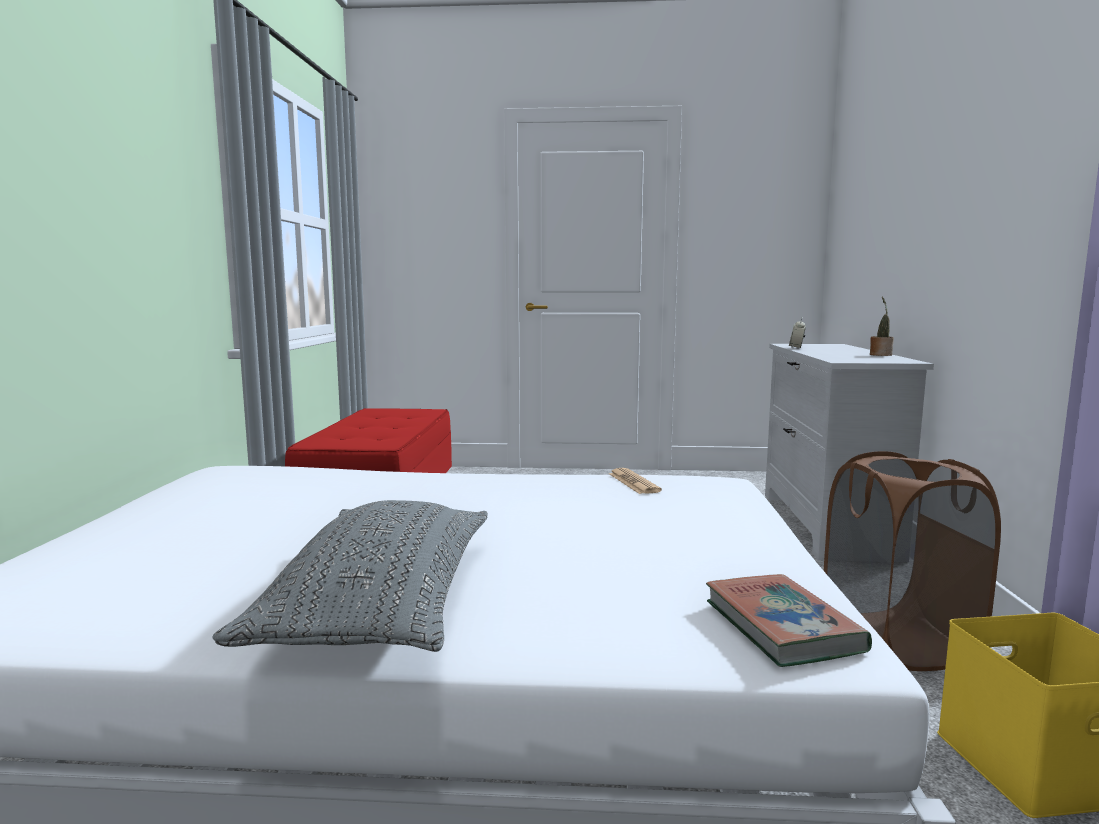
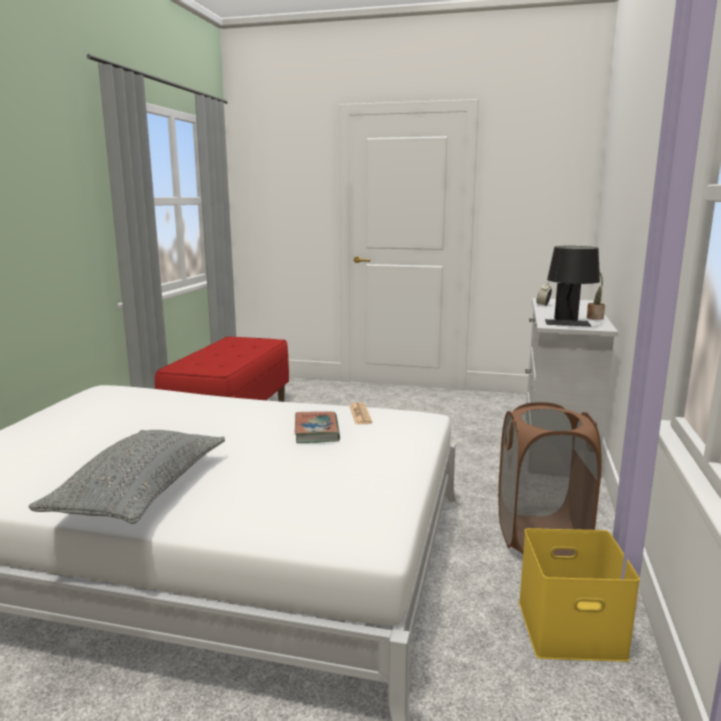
camera: 10 degrees right, 5 degrees up
book [706,574,872,667] -> book moved to [295,411,340,443]
none -> black table lamp [545,246,600,326]

